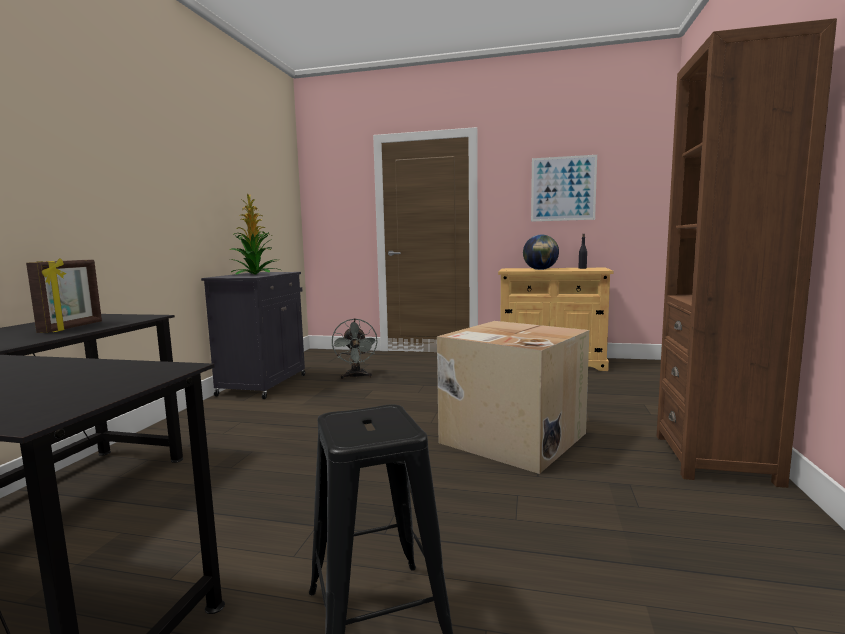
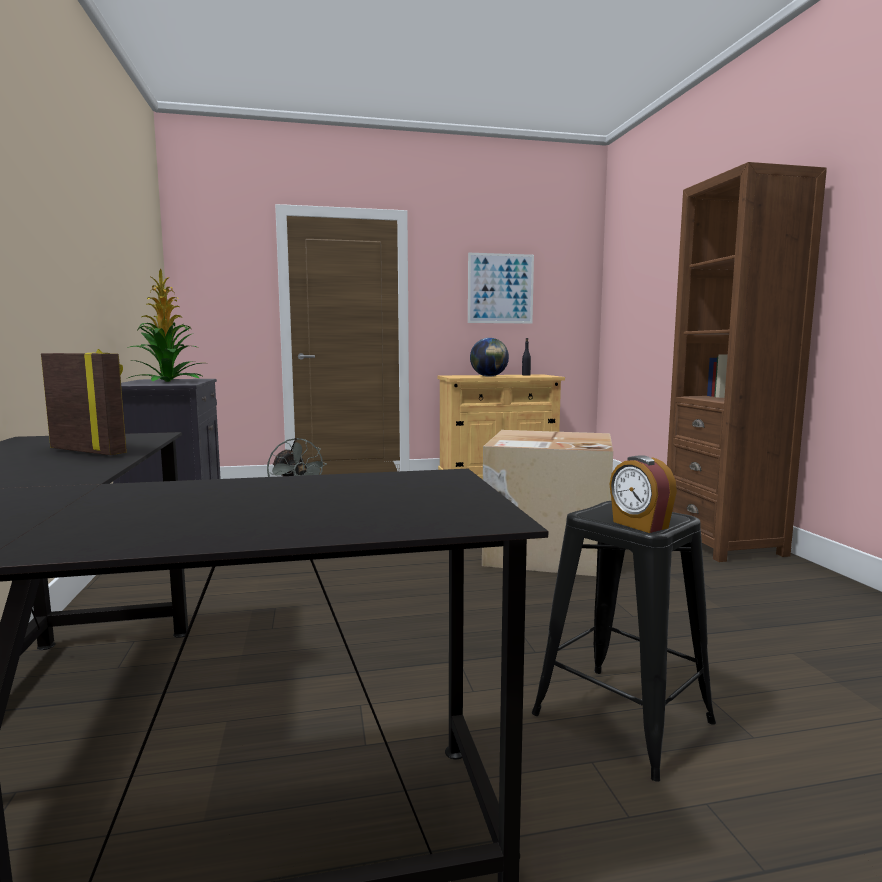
camera: 25 degrees left, 0 degrees up
picture frame [26,258,102,333] -> picture frame turned 45 degrees counterclockwise [41,349,127,455]
none -> alarm clock [610,455,677,533]

